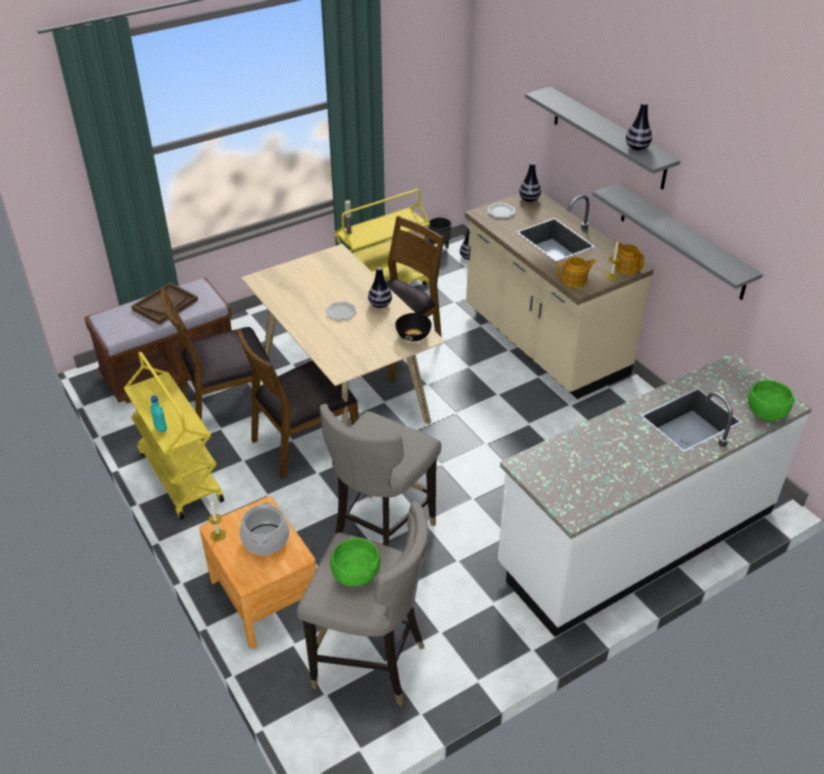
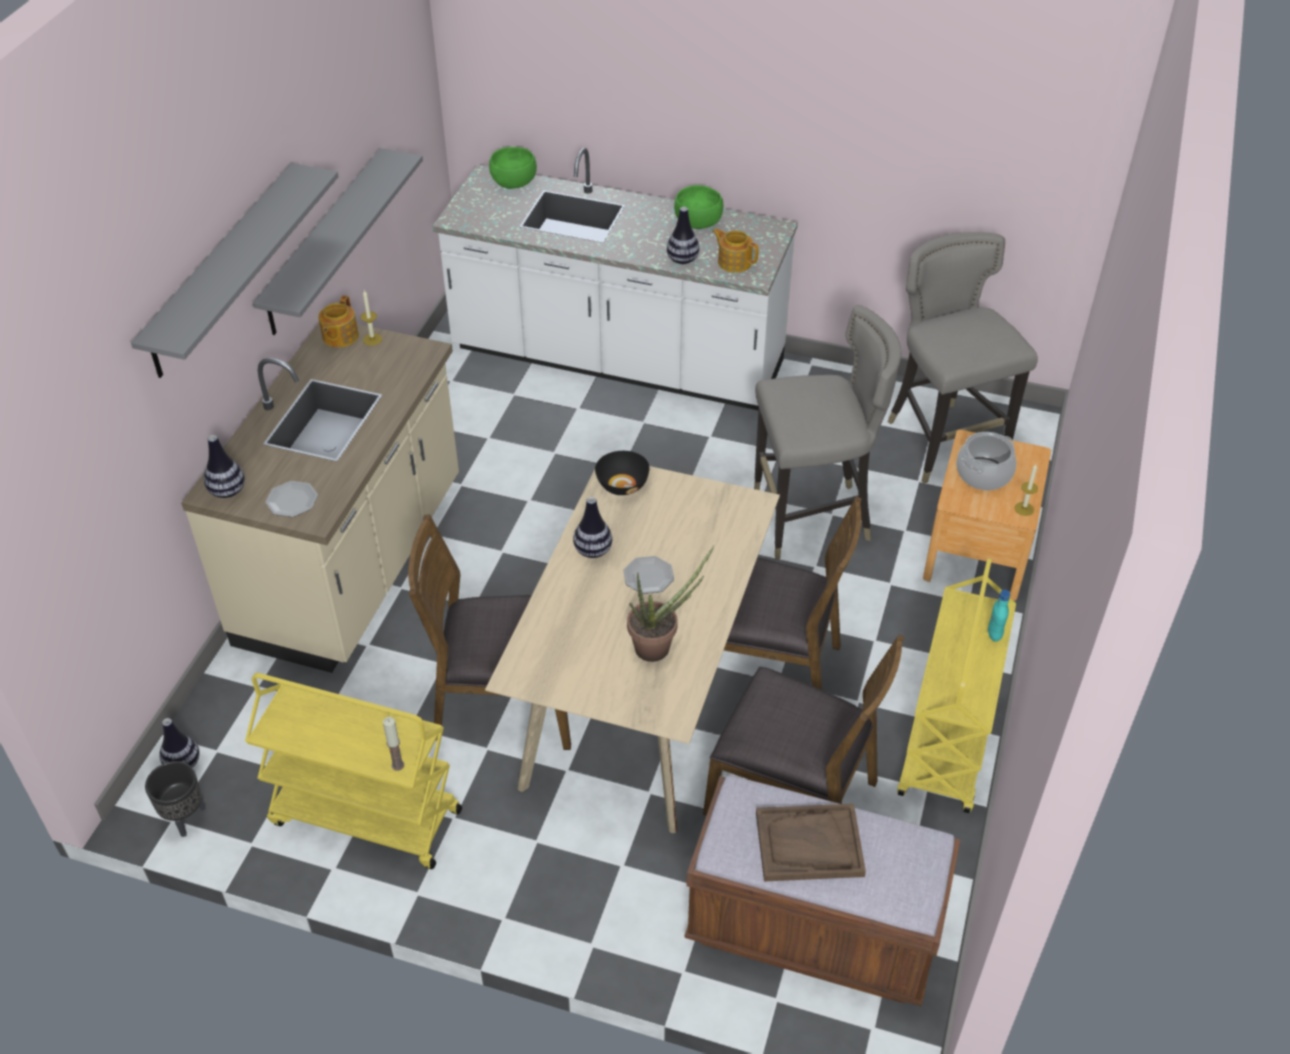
camera: 130 degrees left, 5 degrees up
green bowl [330,538,381,586] -> green bowl moved to [674,185,723,229]
teapot [557,257,596,288] -> teapot moved to [712,228,759,273]
vase [626,102,652,151] -> vase moved to [667,207,699,264]
none -> potted plant [627,545,714,662]

